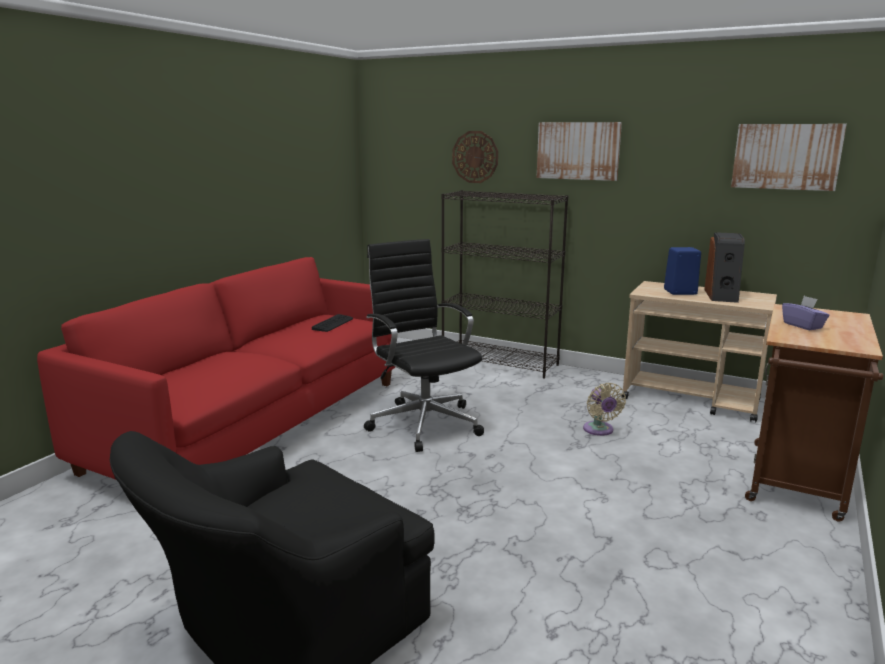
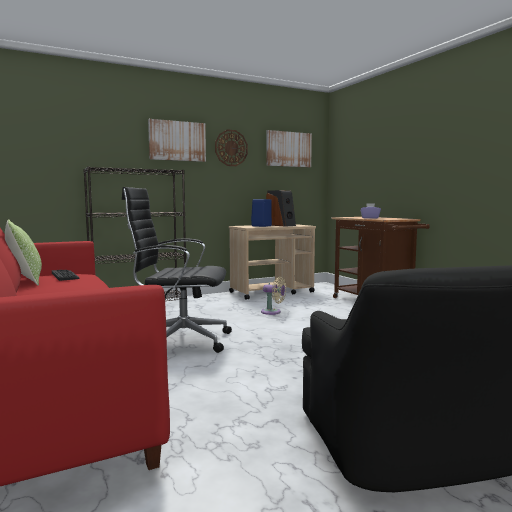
camera: 55 degrees left, 10 degrees down
wall clock [452,131,498,183] -> wall clock moved to [215,129,248,166]
none -> pillow [5,219,42,286]

